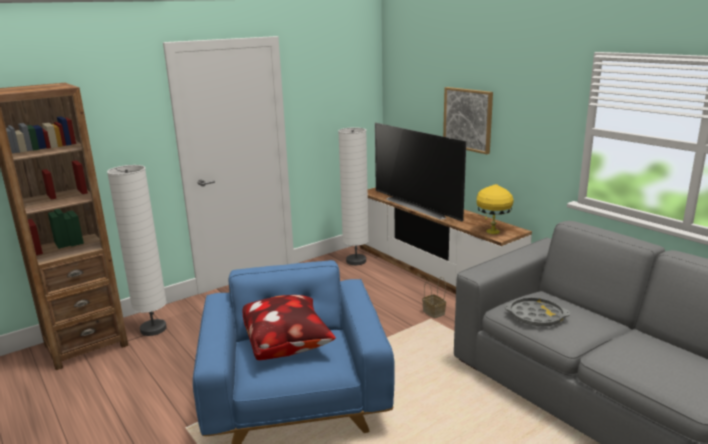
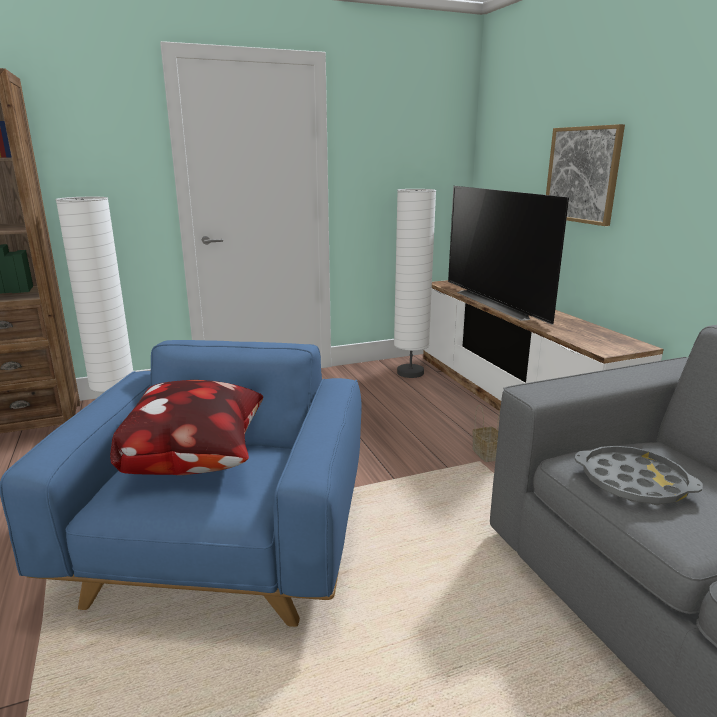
camera: 15 degrees right, 0 degrees up
yellow table lamp [477,184,514,234] -> none

